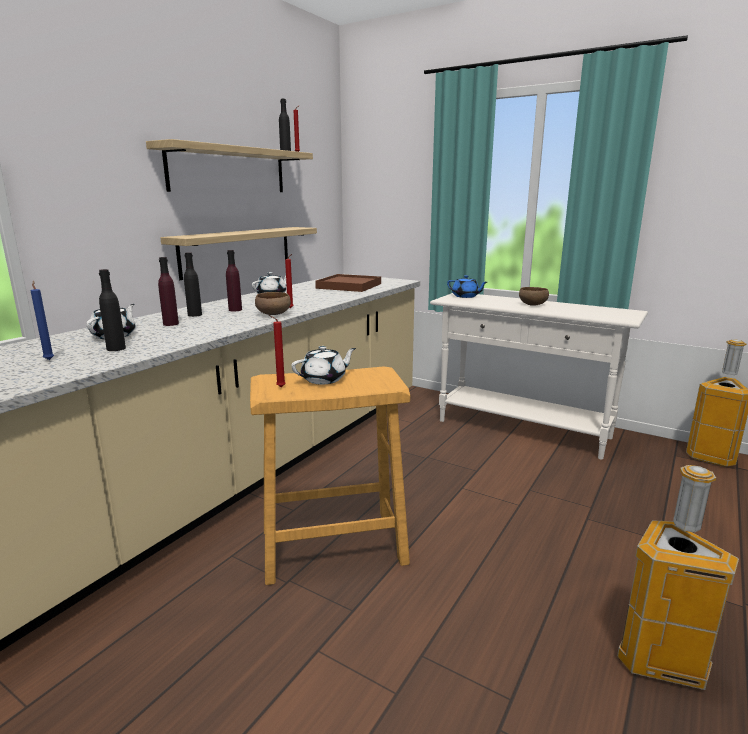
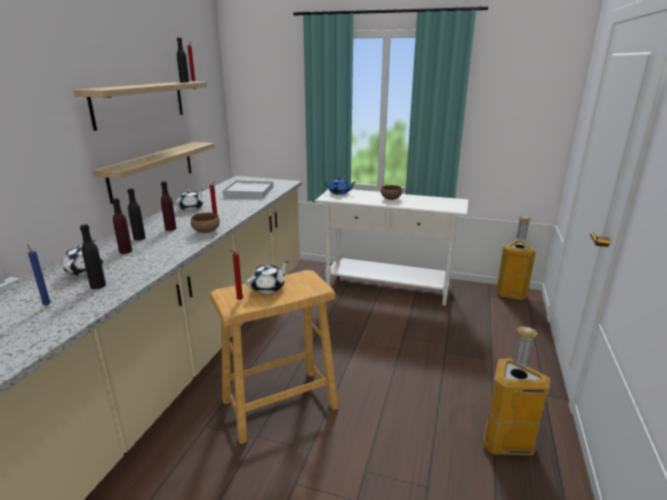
camera: 15 degrees left, 5 degrees up
brown tray [315,274,381,292] -> white tray [223,180,273,198]

